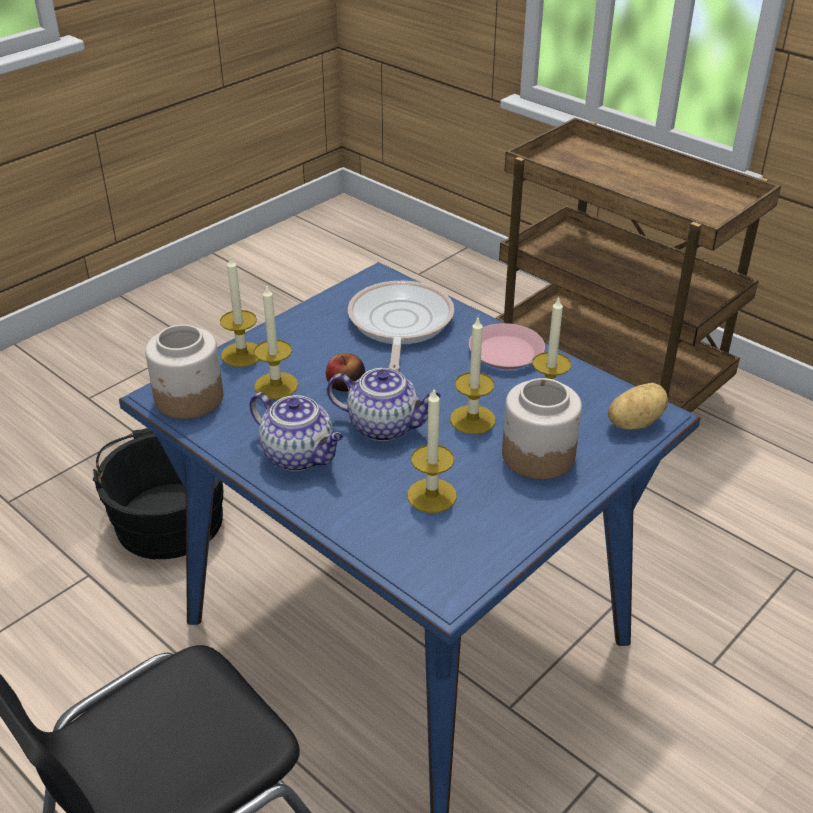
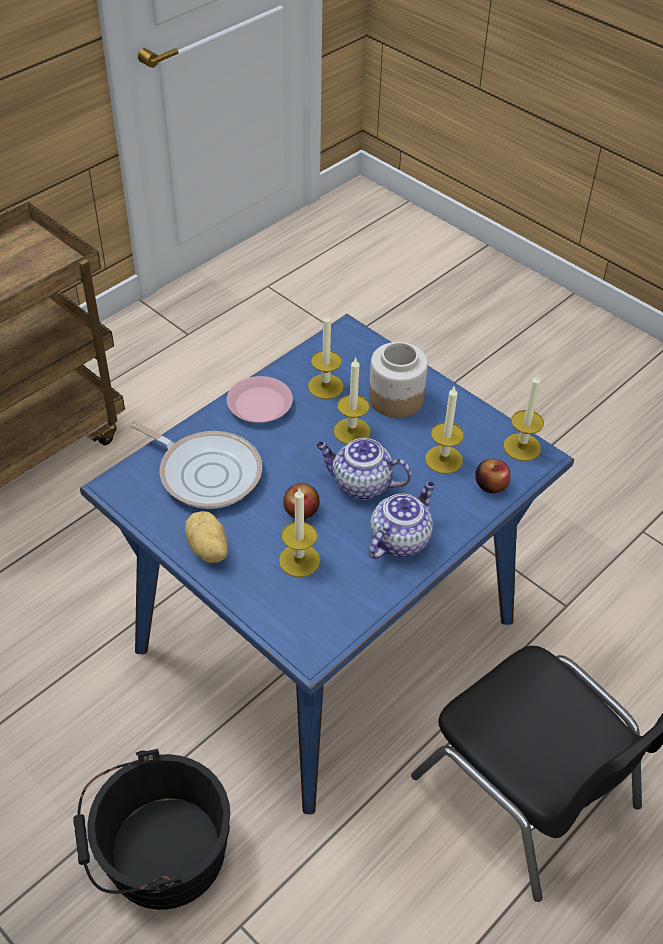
camera: 90 degrees left, 10 degrees up
jar [145,324,223,419] -> none
candle [220,255,260,367] -> candle moved to [504,374,544,461]
teapot [327,368,441,441] -> teapot turned 90 degrees counterclockwise [316,438,412,500]
frying pan [348,281,454,370] -> frying pan turned 150 degrees counterclockwise [130,420,262,509]
potato [608,383,668,429] -> potato moved to [185,511,227,563]
none -> apple [476,459,511,493]

